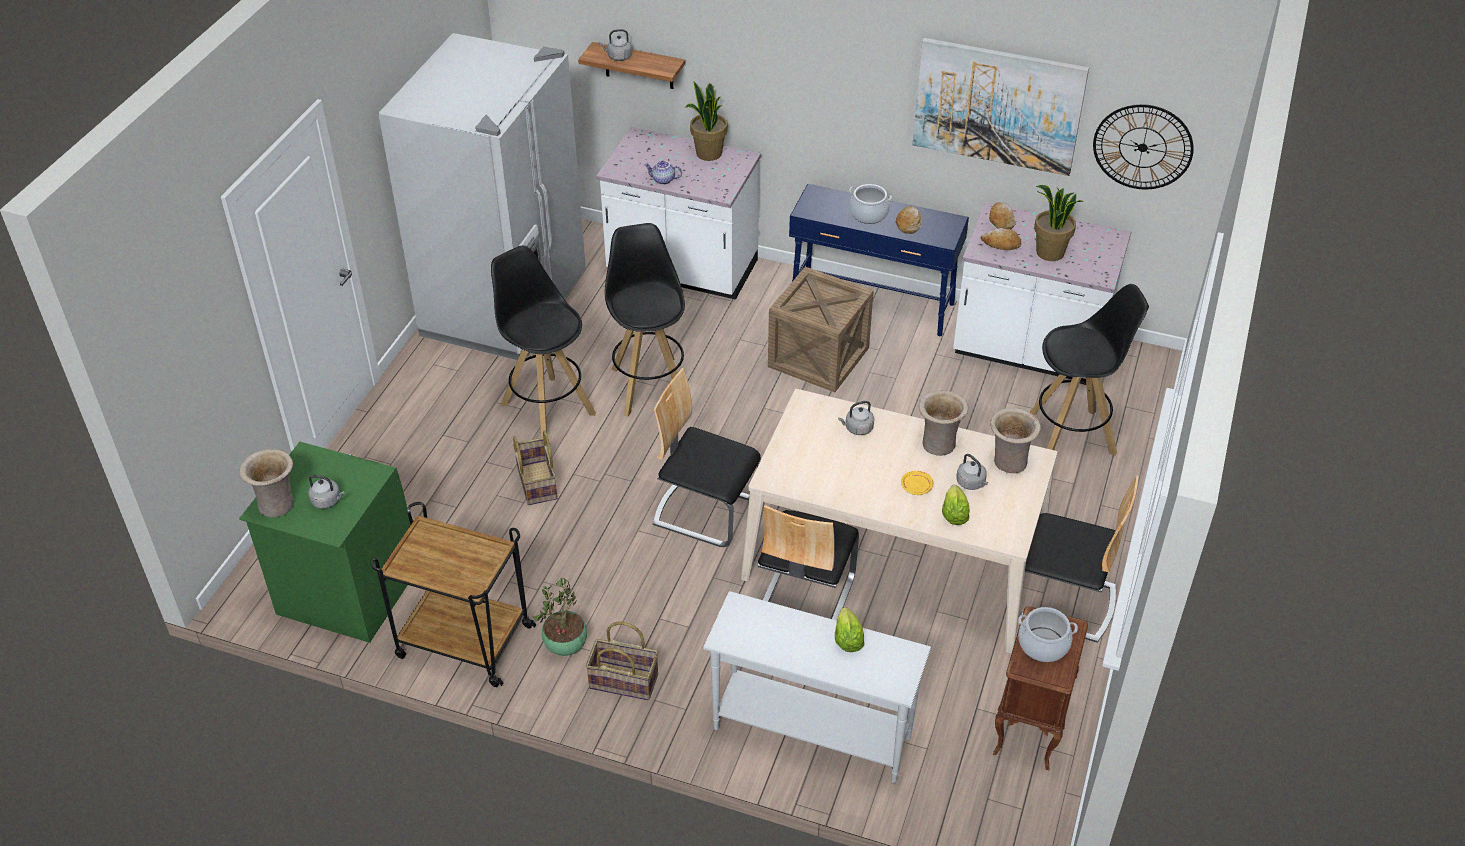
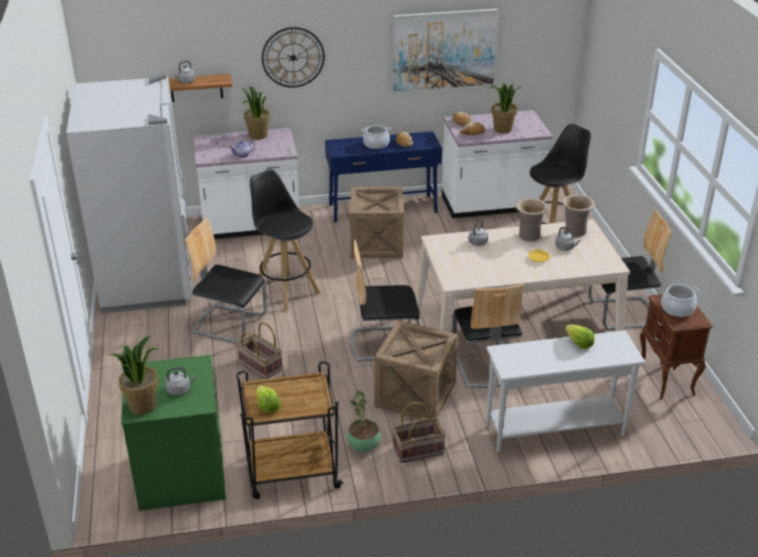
camera: 30 degrees left, 10 degrees down
beige vase [239,449,294,518] -> potted plant [109,335,159,415]
black stool [491,246,596,443] -> chair [185,217,267,343]
lettuce [942,485,969,525] -> lettuce moved to [256,385,281,413]
wall clock [1093,104,1194,189] -> wall clock moved to [262,27,325,88]
none -> crate [374,320,458,419]

